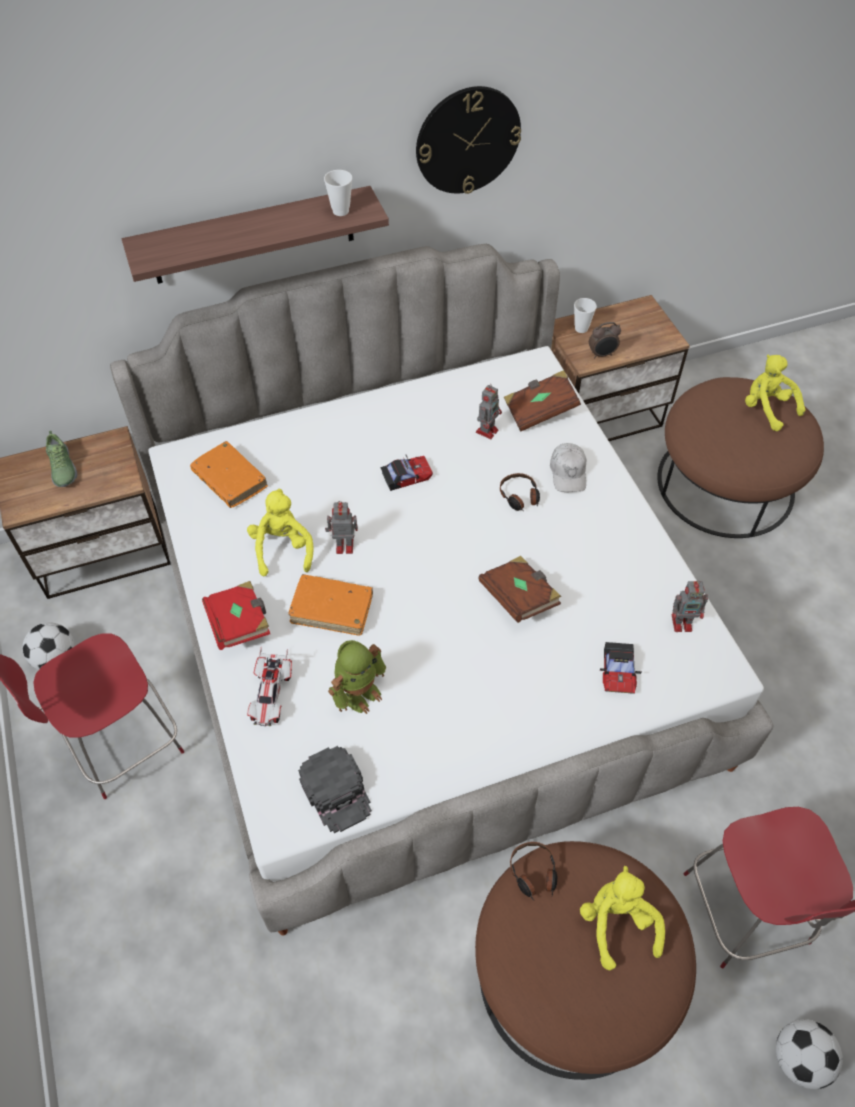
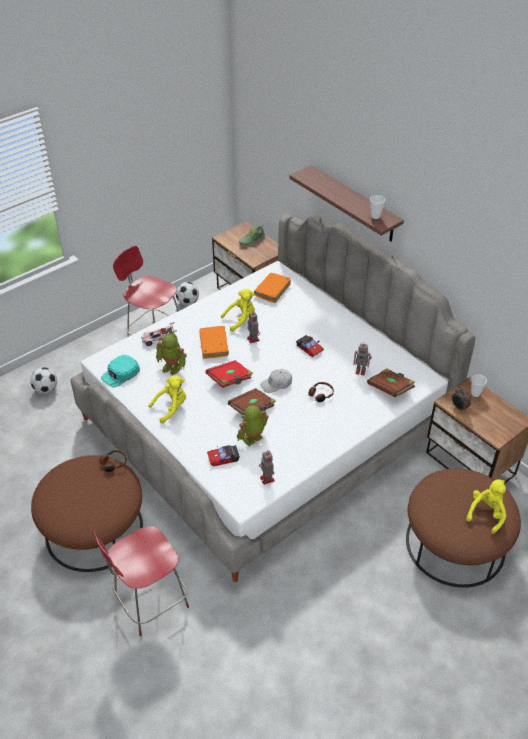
camera: 70 degrees right, 10 degrees down
red book [202,581,270,650] -> red book moved to [205,360,253,388]
black cap [298,746,372,833] -> turquoise cap [101,355,140,387]
wall clock [416,86,521,194] -> none
white cap [550,443,587,492] -> white cap moved to [260,369,292,393]
yellow plush toy [580,866,665,970] -> yellow plush toy moved to [149,375,186,423]
football [776,1019,843,1089] -> football moved to [30,367,57,394]
none -> toy robot [237,405,269,446]

